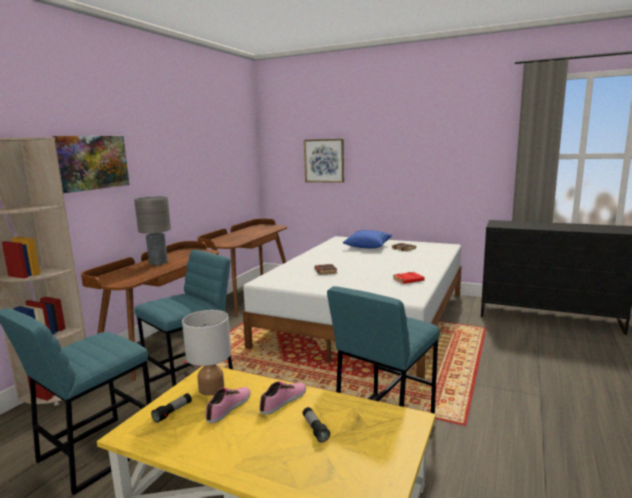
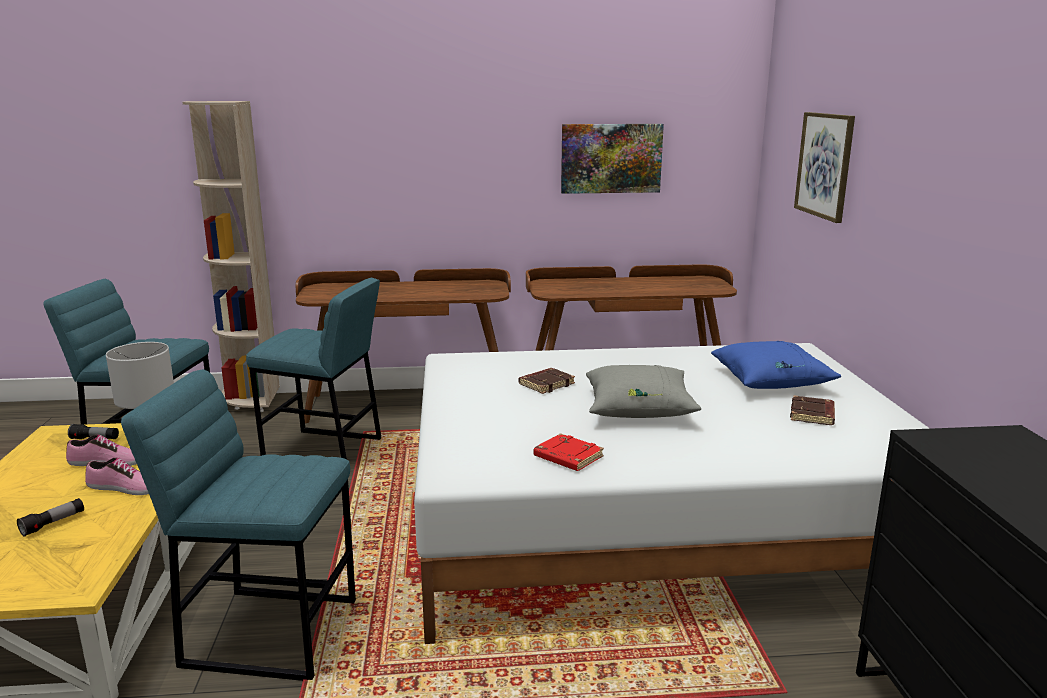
camera: 60 degrees right, 5 degrees up
picture [52,136,130,193] -> picture moved to [561,124,664,194]
grey table lamp [134,197,171,265] -> none
none -> grey pillow [586,365,701,418]

